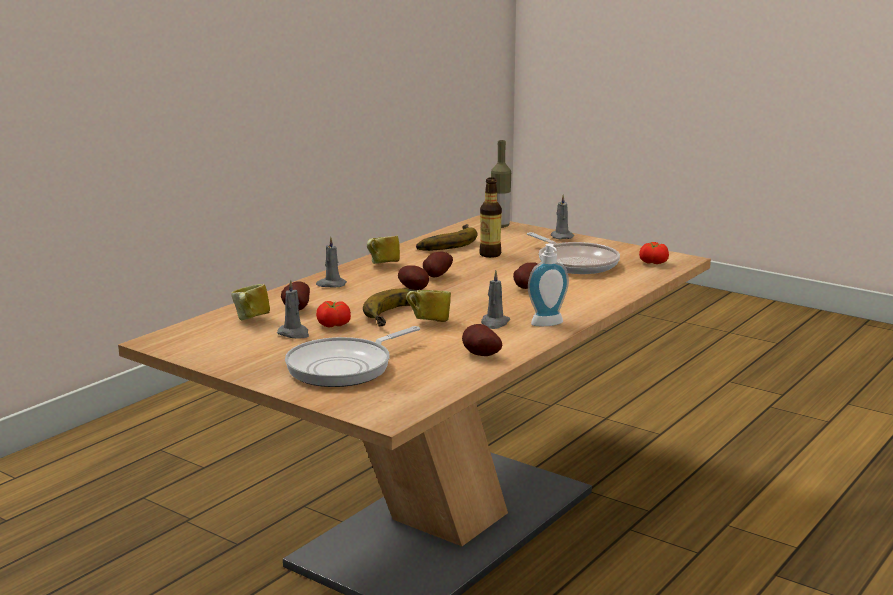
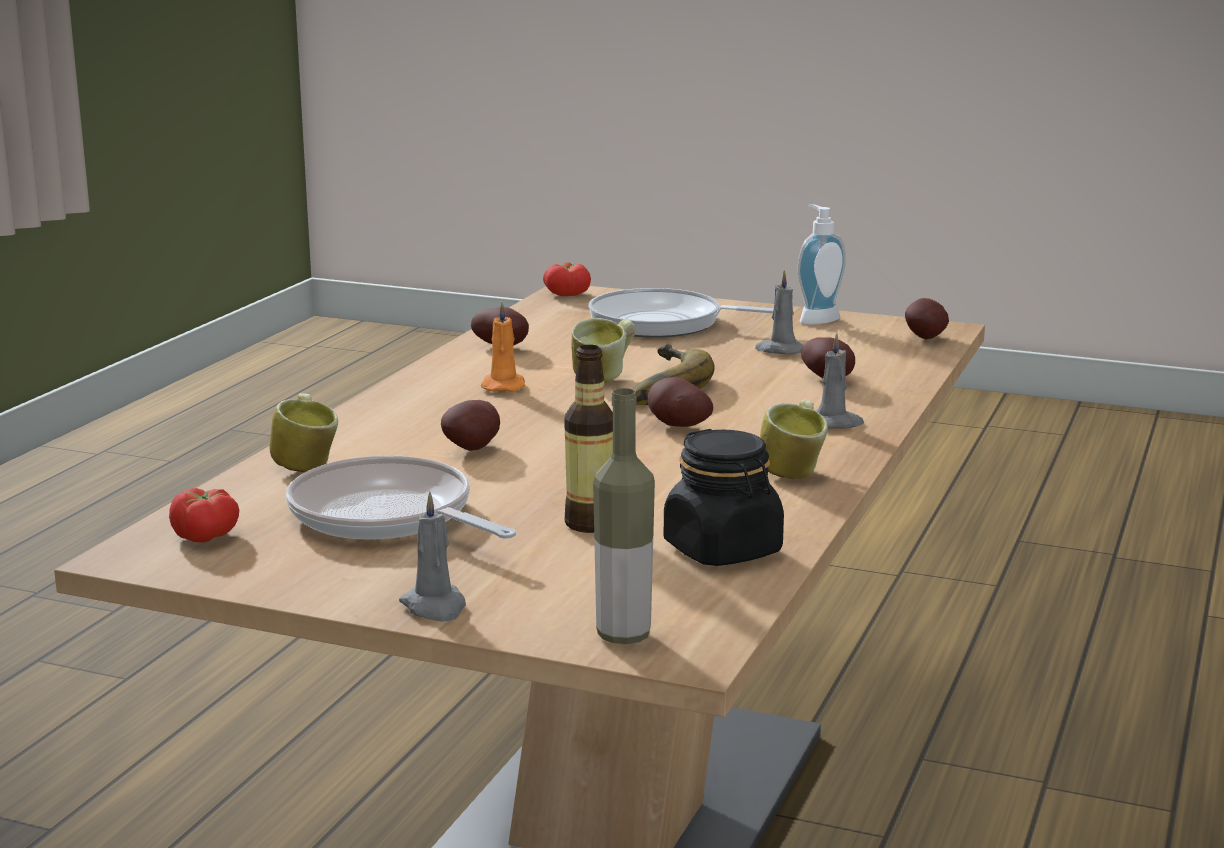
camera: 165 degrees right, 0 degrees up
mug [231,284,270,320] -> mug moved to [270,393,338,472]
frying pan [285,326,420,387] -> frying pan turned 105 degrees counterclockwise [589,288,774,338]
tomato [316,301,351,328] -> tomato moved to [543,262,591,296]
banana [416,224,477,251] -> black jar [664,429,784,566]
potato [423,252,453,277] -> potato moved to [905,298,949,339]
grey candle [481,270,510,329] -> orange candle [480,302,525,392]
soap dispenser [528,244,569,326] -> soap dispenser moved to [797,204,846,325]

